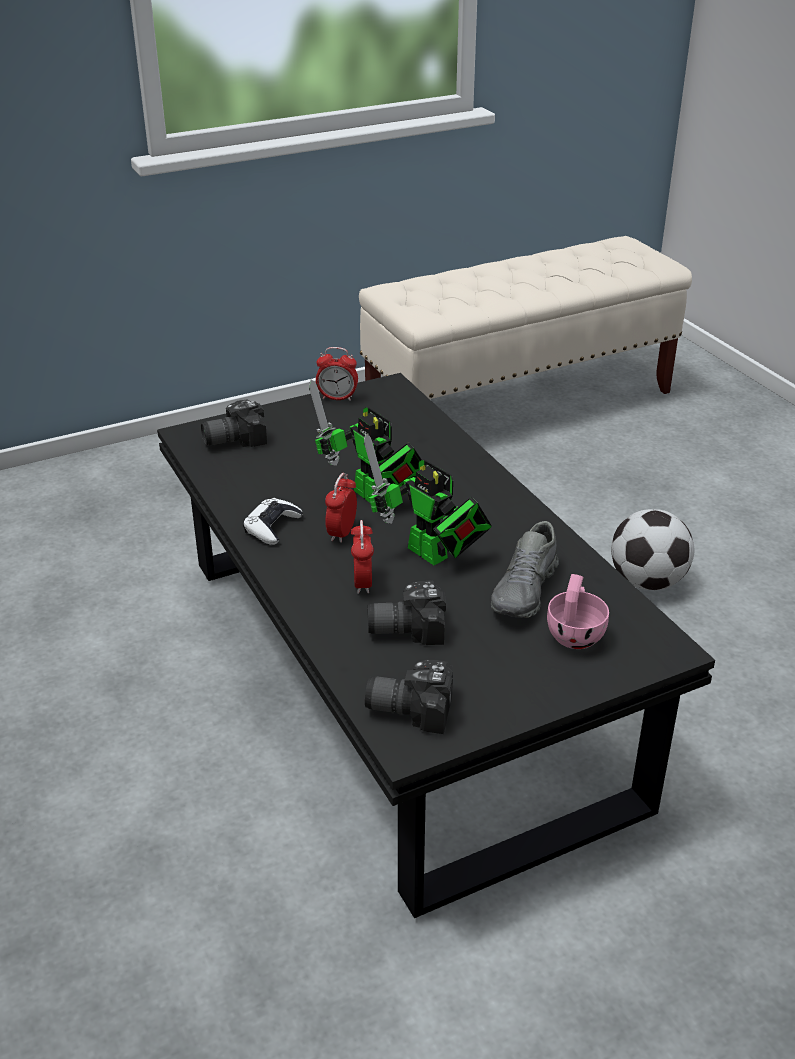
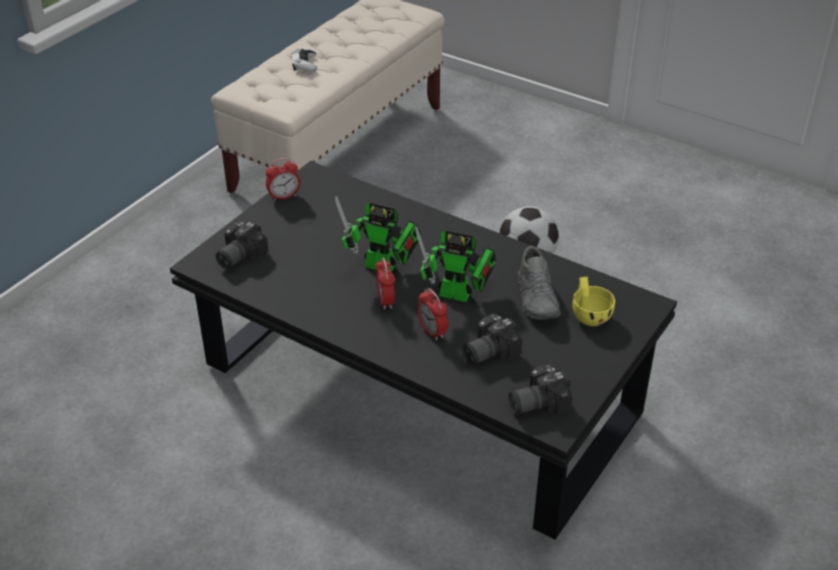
camera: 30 degrees left, 5 degrees up
white game controller [243,498,303,545] -> white game controller moved to [292,49,317,72]
pink cup [547,574,609,649] -> yellow cup [572,277,615,326]

